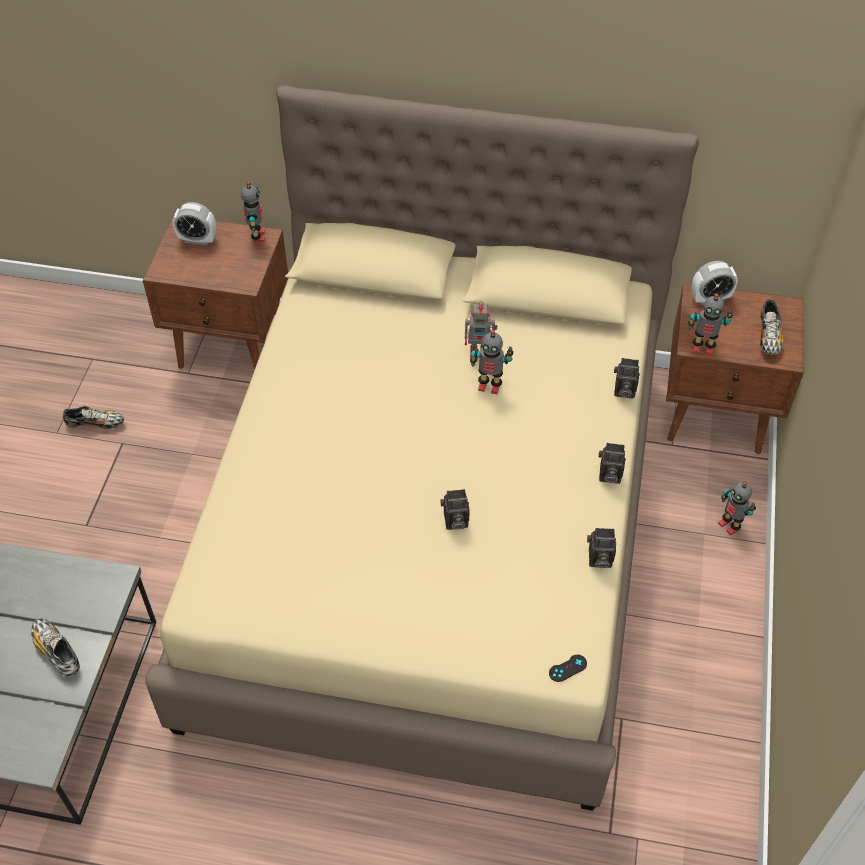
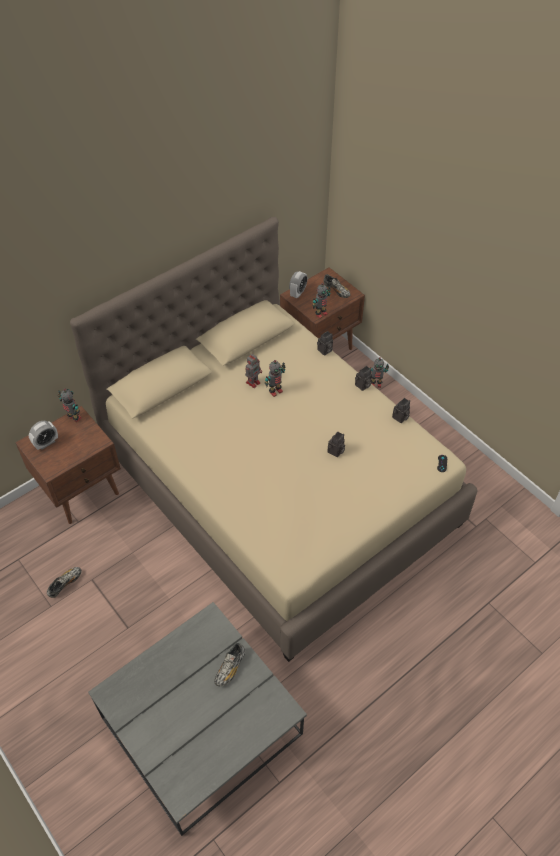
camera: 50 degrees left, 0 degrees up
shoe [31,619,80,678] -> shoe turned 60 degrees counterclockwise [214,643,246,686]

